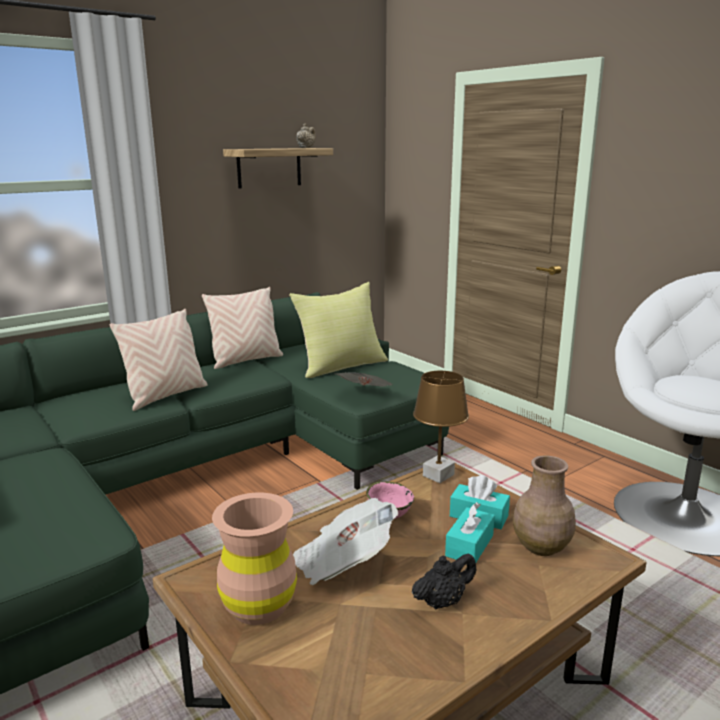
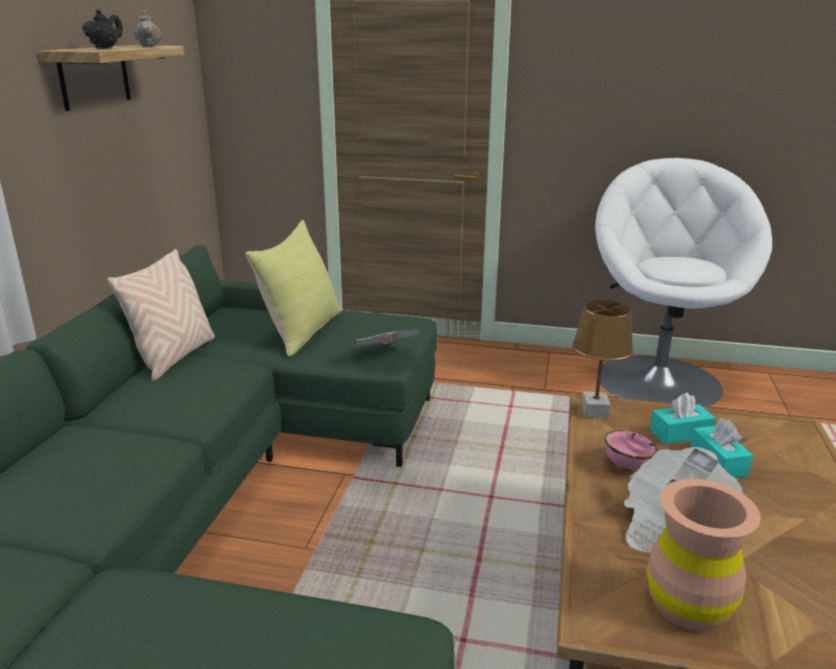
camera: 40 degrees left, 5 degrees up
beige pillow [110,309,208,411] -> none
black teapot [412,553,477,609] -> black teapot moved to [82,10,123,49]
brown vase [513,455,576,556] -> none

